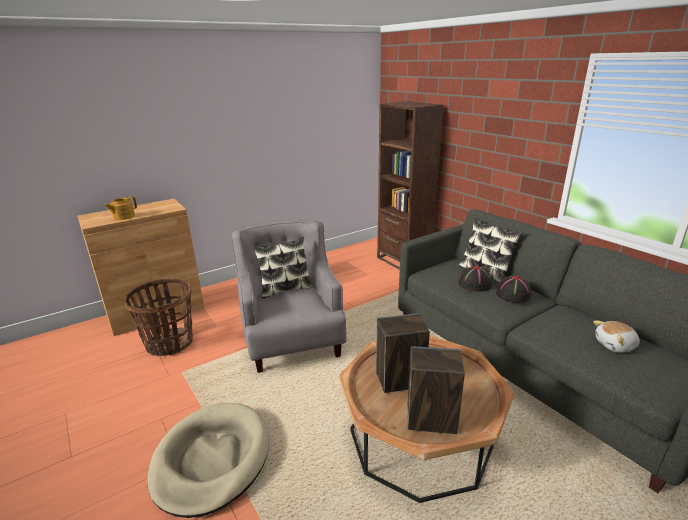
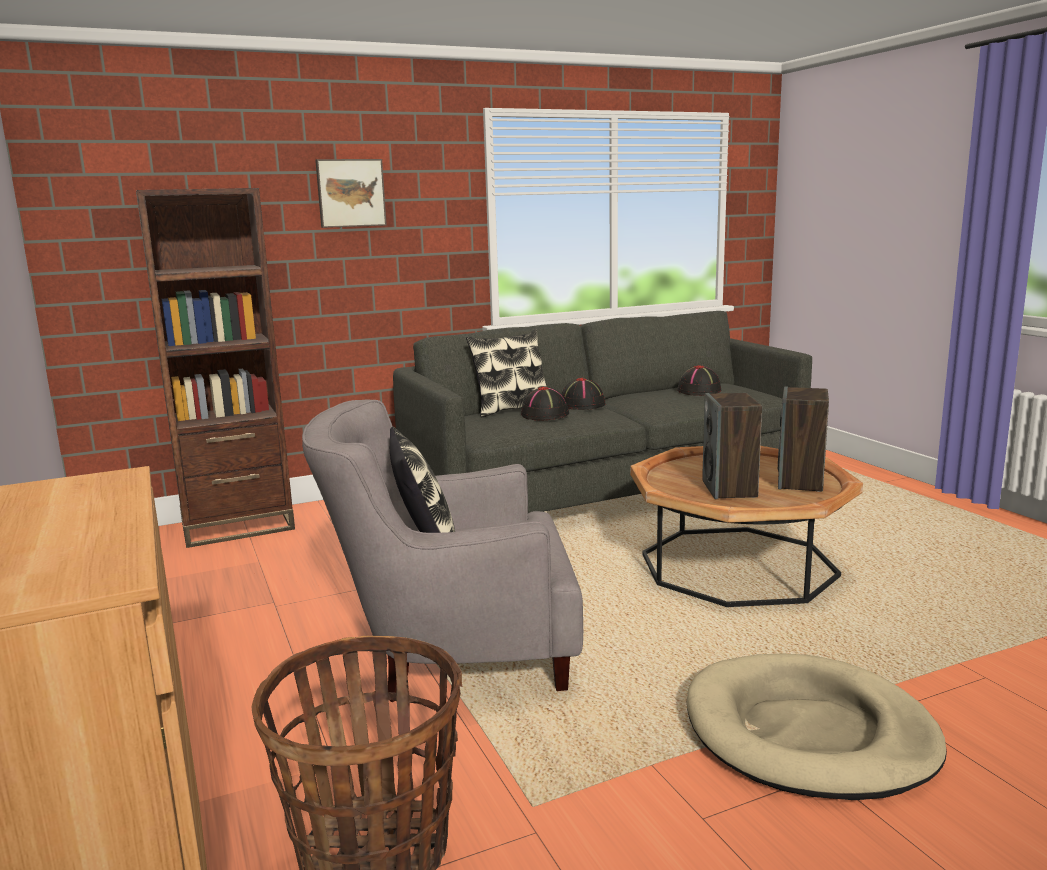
camera: 80 degrees left, 10 degrees down
teapot [104,196,137,220] -> none
plush toy [593,321,640,353] -> black hat [677,365,721,396]
none -> picture [315,159,387,228]

